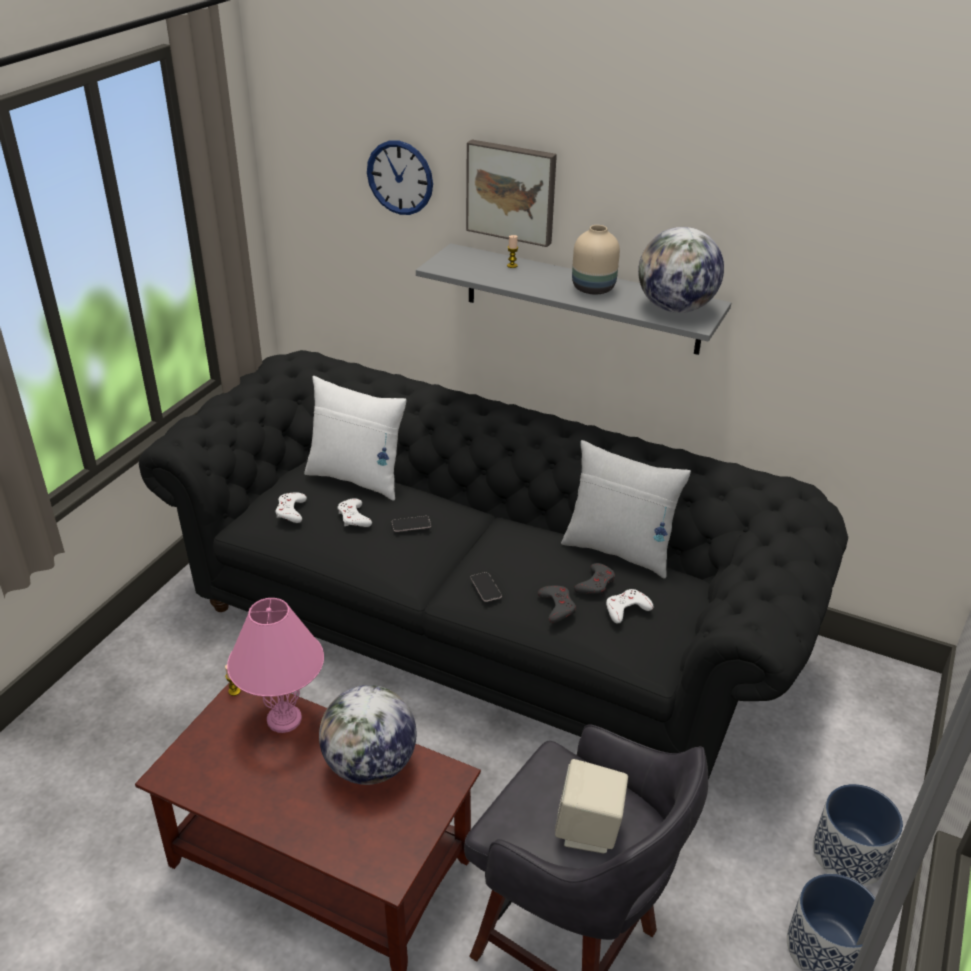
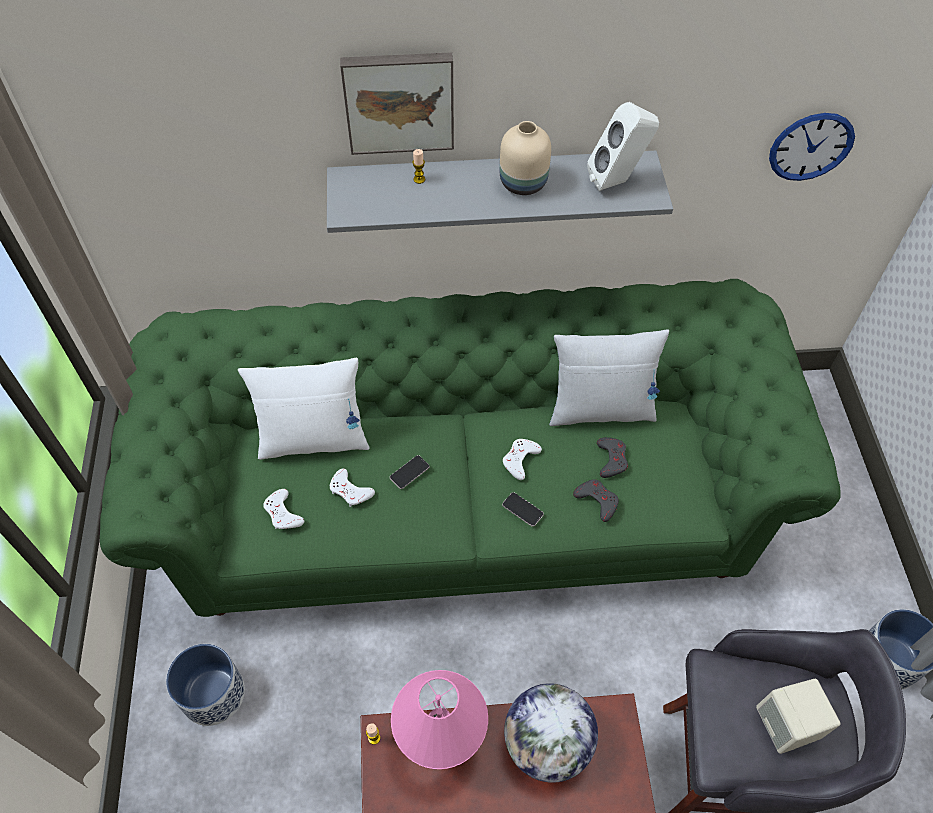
camera: 30 degrees left, 20 degrees up
black sofa [139,350,848,780] -> green sofa [100,279,841,617]
wall clock [367,140,433,215] -> wall clock moved to [769,113,855,181]
white game controller [606,589,653,624] -> white game controller moved to [503,439,542,480]
globe [638,227,724,313] -> white speaker [587,102,659,191]
planter [813,784,903,886] -> planter moved to [166,644,245,726]

